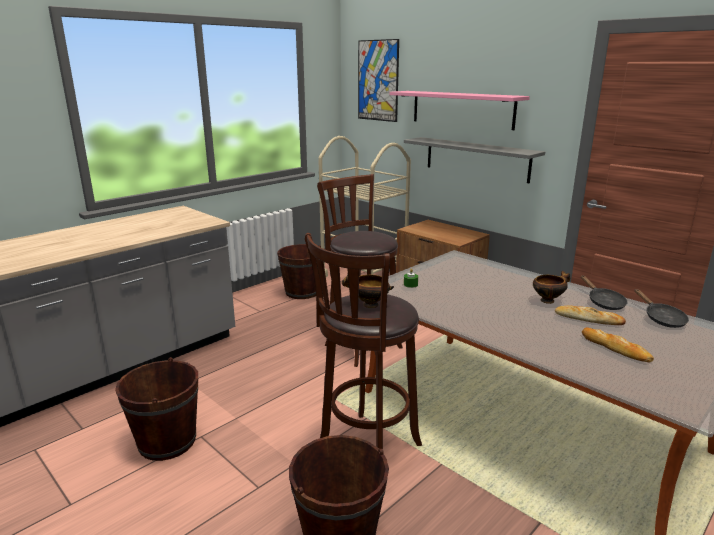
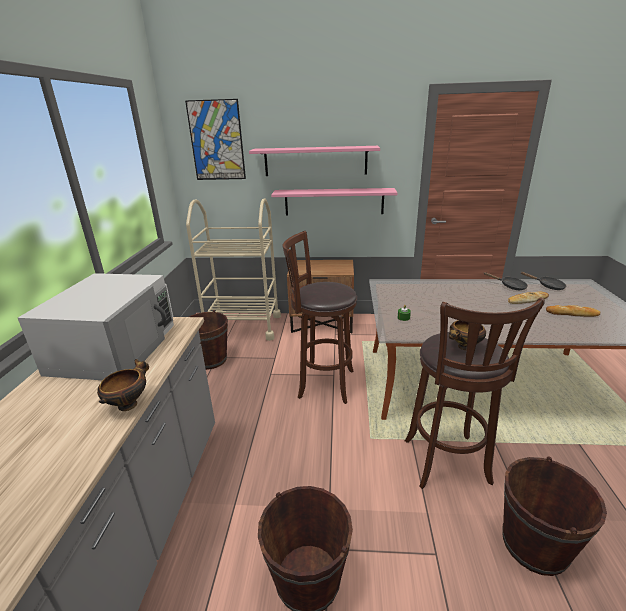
camera: 40 degrees left, 5 degrees up
grey shelf [404,137,545,183] -> pink shelf [271,188,397,216]
bowl [533,271,570,304] -> bowl moved to [97,359,149,411]
none -> white microwave [18,273,174,380]

